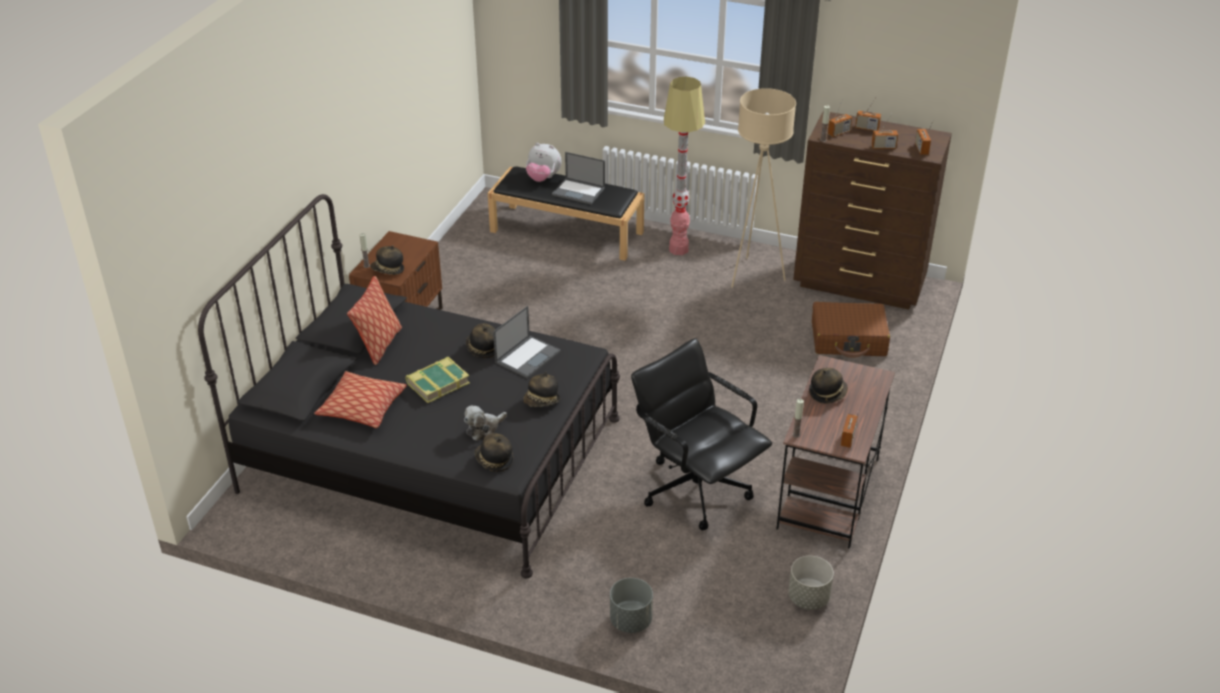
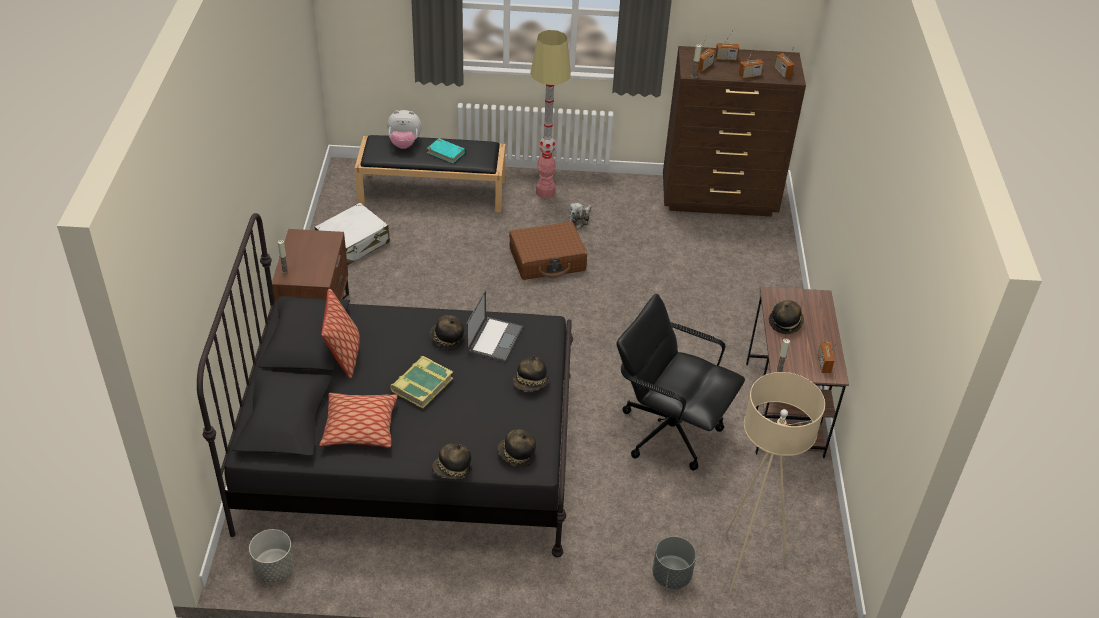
camera: 20 degrees left, 5 degrees up
hat [370,245,404,275] -> hat moved to [432,443,472,479]
plush toy [464,405,507,441] -> plush toy moved to [569,203,592,229]
laptop [552,152,605,205] -> turquoise book [427,138,465,163]
beige floor lamp [731,88,796,288] -> beige floor lamp moved to [724,372,825,595]
grey planter [788,556,834,610] -> grey planter moved to [249,529,294,582]
brown suitcase [812,302,890,358] -> brown suitcase moved to [509,222,587,280]
none -> white suitcase [315,203,390,266]

